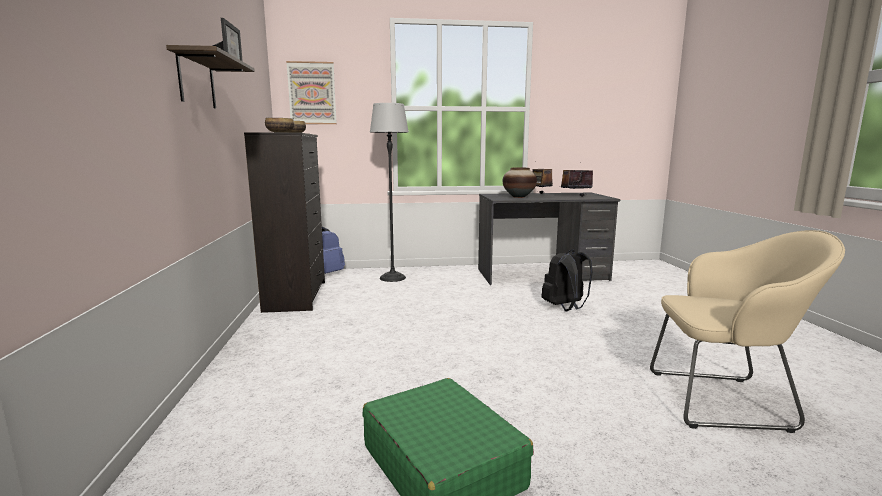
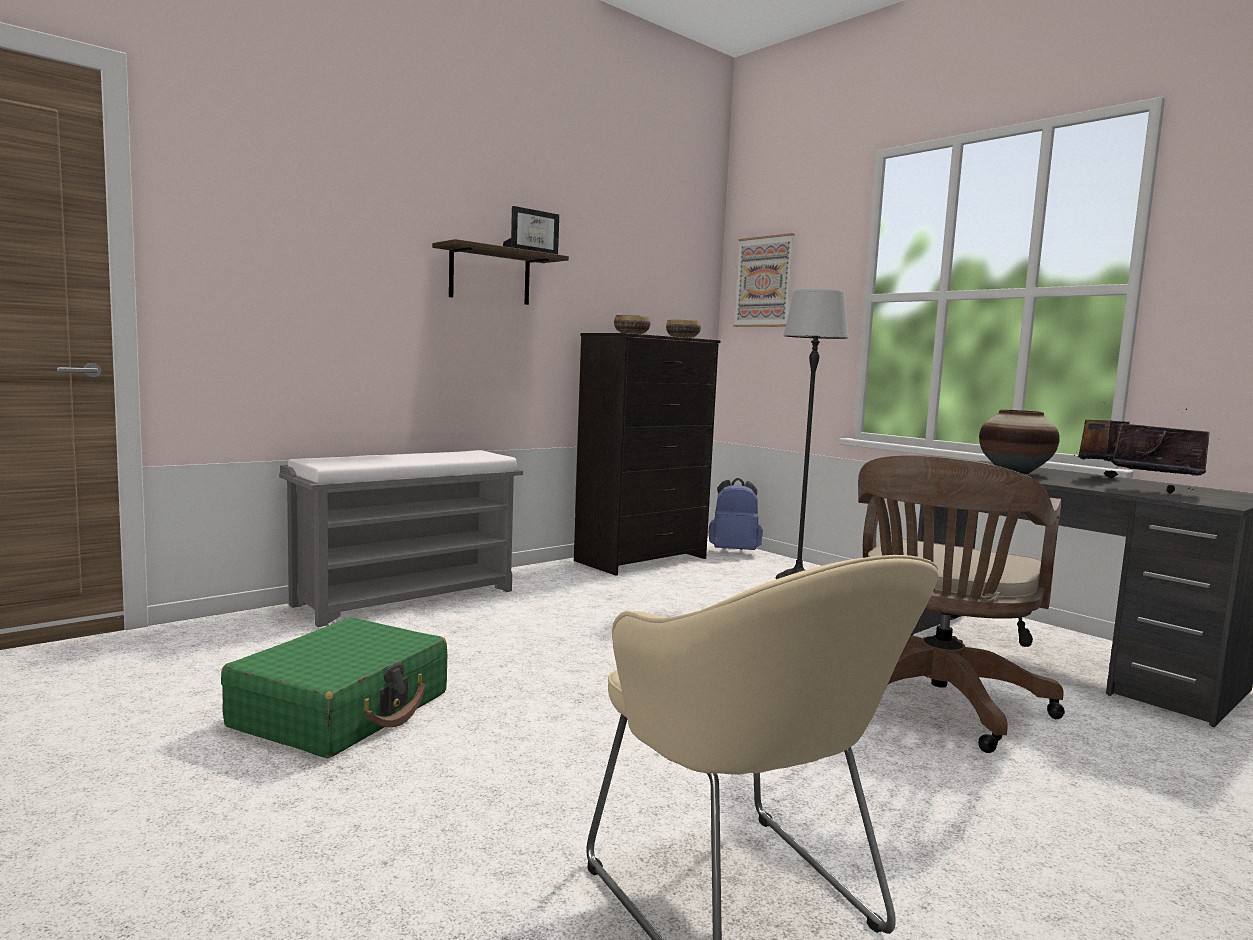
camera: 55 degrees right, 5 degrees down
black backpack [541,249,593,311] -> brown office chair [858,455,1065,753]
none -> grey bench [279,450,523,627]

